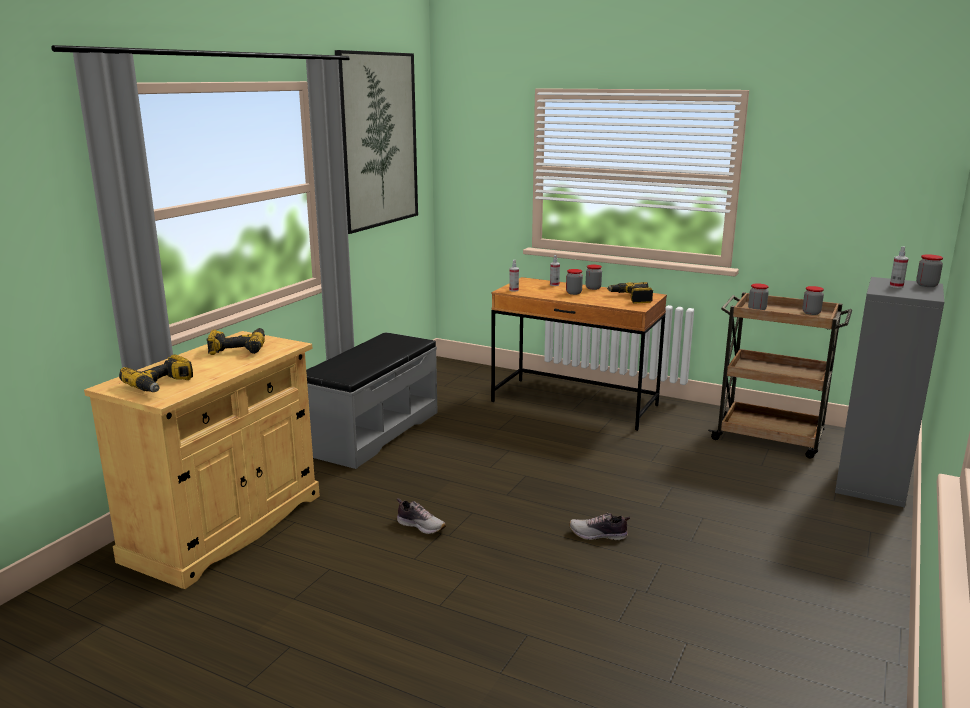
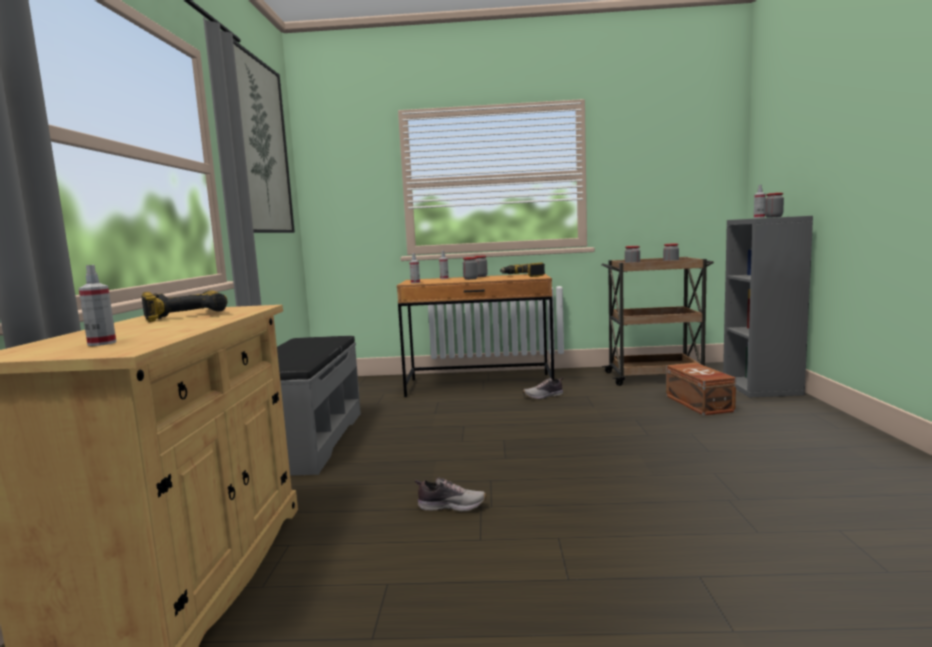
camera: 25 degrees left, 10 degrees down
power drill [119,354,193,392] -> spray bottle [79,265,116,346]
shoe [569,513,630,540] -> shoe moved to [523,378,563,400]
none -> brown storage box [666,363,736,415]

